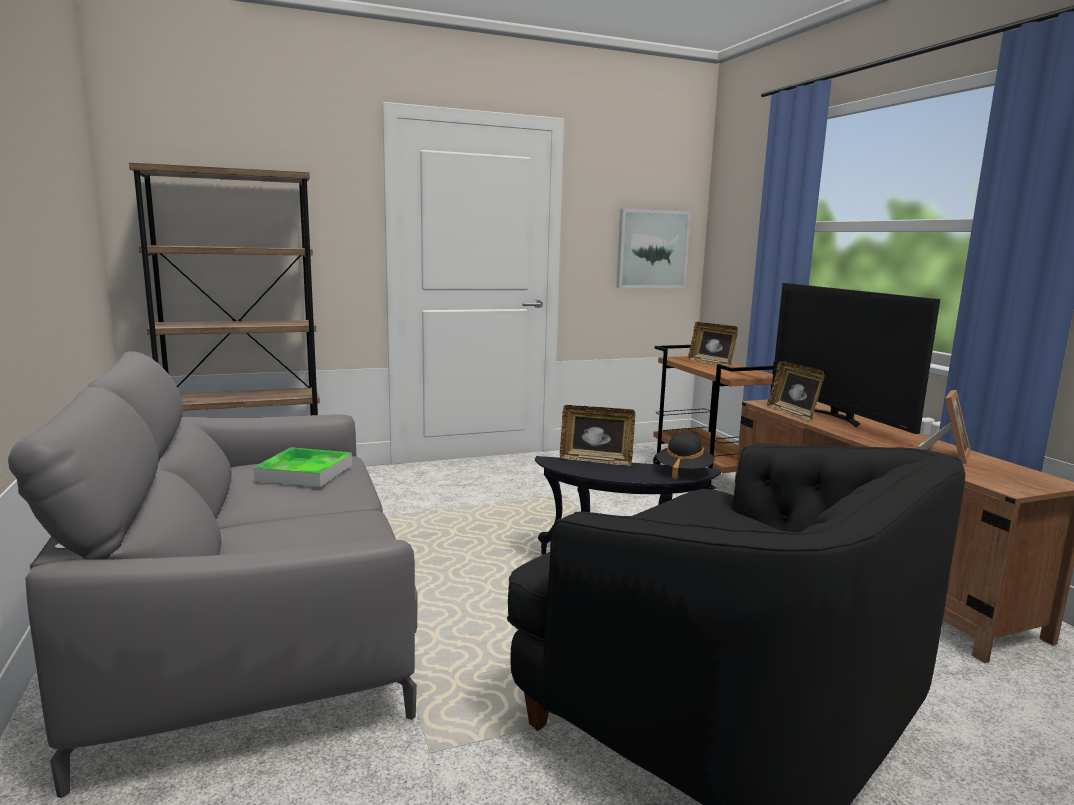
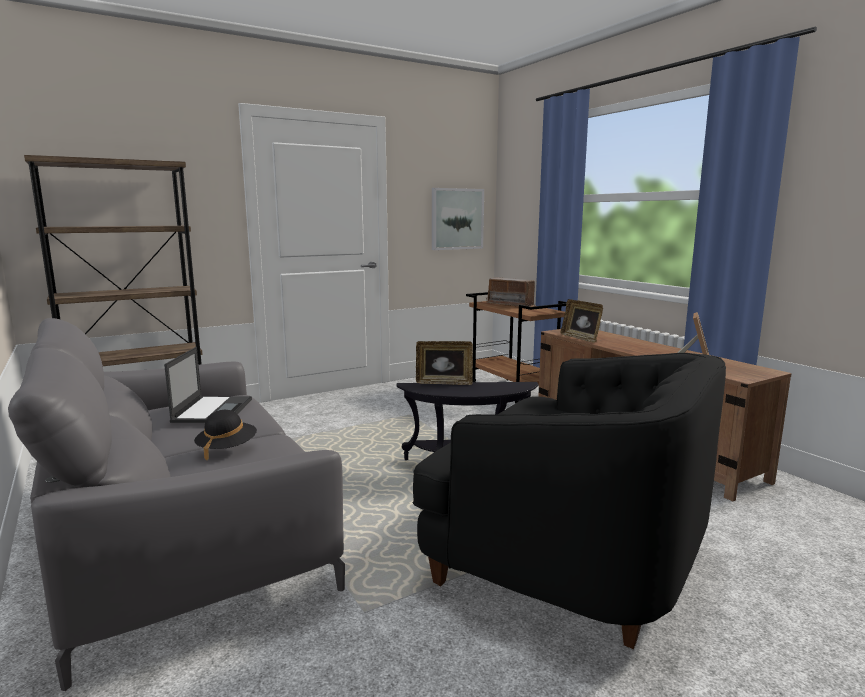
camera: 10 degrees left, 0 degrees up
tray [253,447,352,487] -> laptop [164,347,252,423]
black hat [656,432,715,479] -> black hat moved to [194,410,257,461]
picture frame [688,322,738,367] -> radio [486,277,535,306]
television [772,283,940,434] -> none

